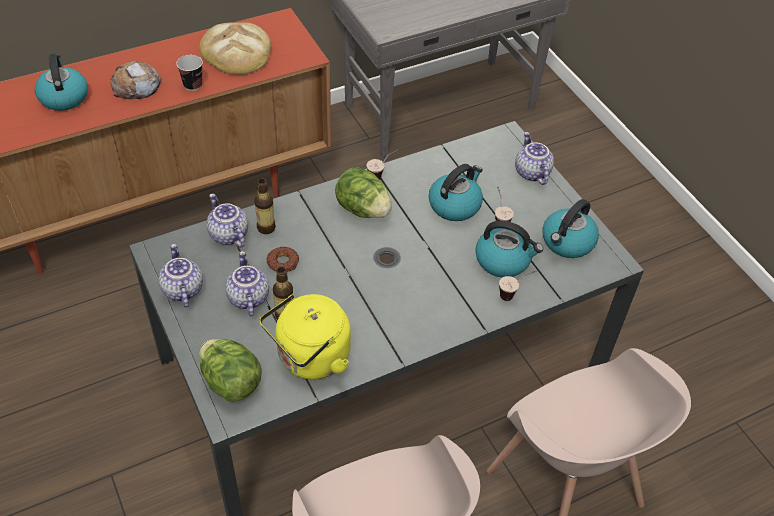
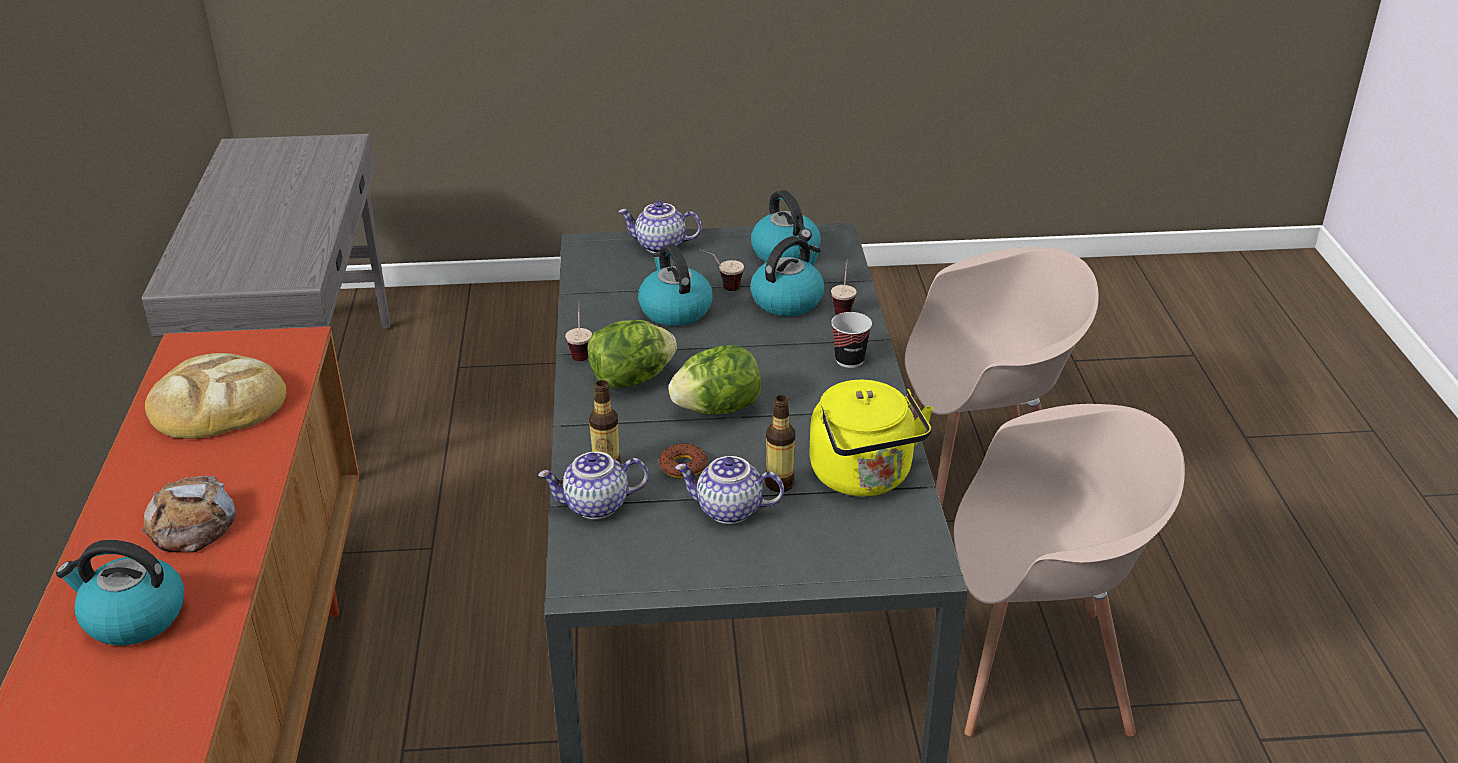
camera: 65 degrees left, 15 degrees down
teapot [159,244,203,308] -> none
cup [176,55,203,91] -> cup moved to [831,312,872,368]
lettuce [199,339,262,402] -> lettuce moved to [668,345,761,414]

